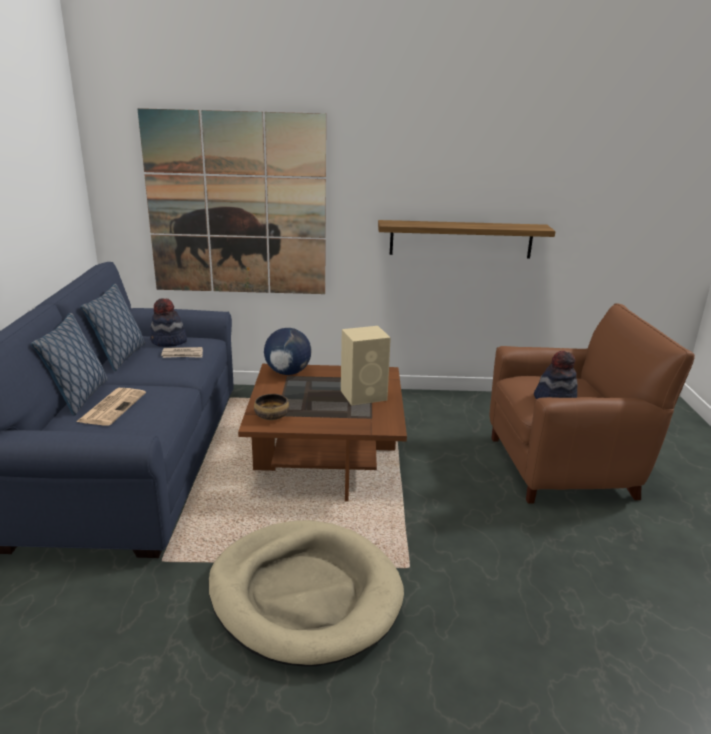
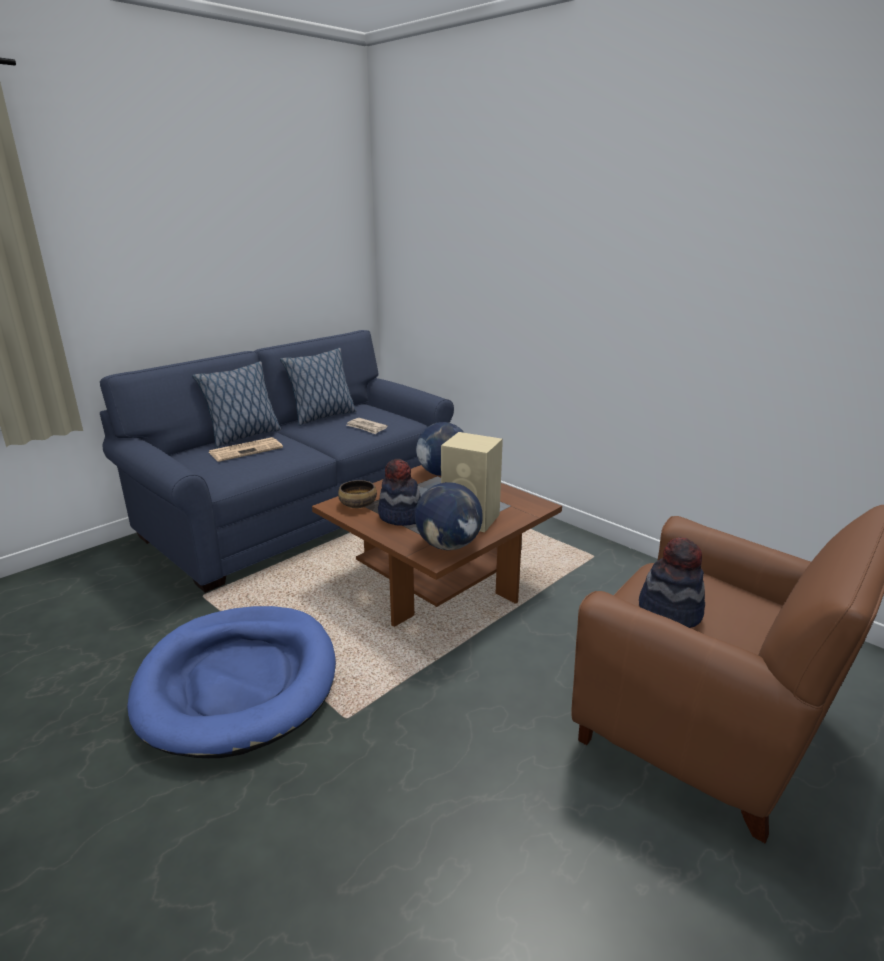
camera: 45 degrees right, 0 degrees up
picture [137,108,326,294] -> none
hat [150,298,187,347] -> hat moved to [378,459,421,526]
beige dog bed [208,520,404,666] -> blue dog bed [127,606,336,758]
shelf [378,220,556,258] -> none
none -> globe [415,482,483,550]

